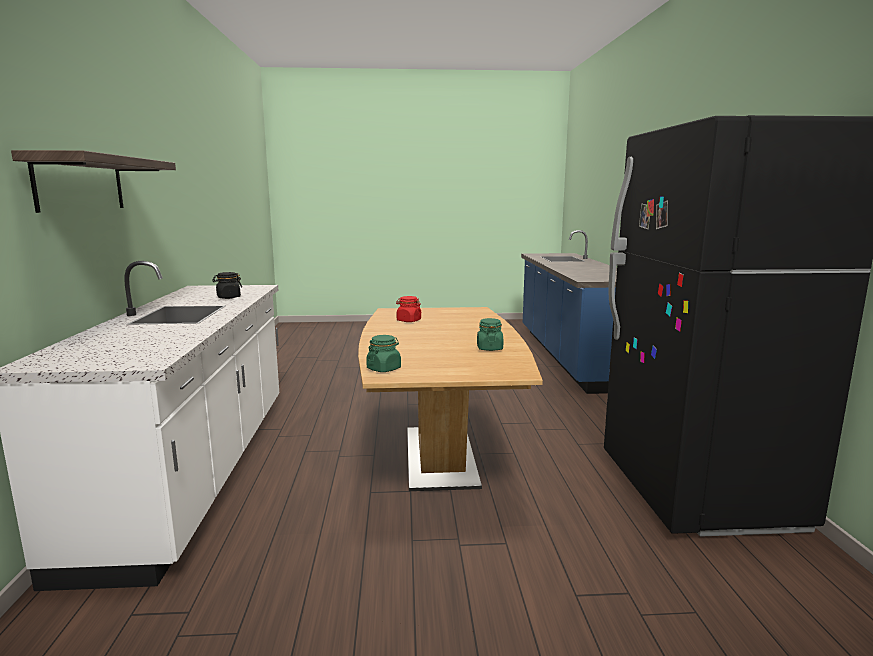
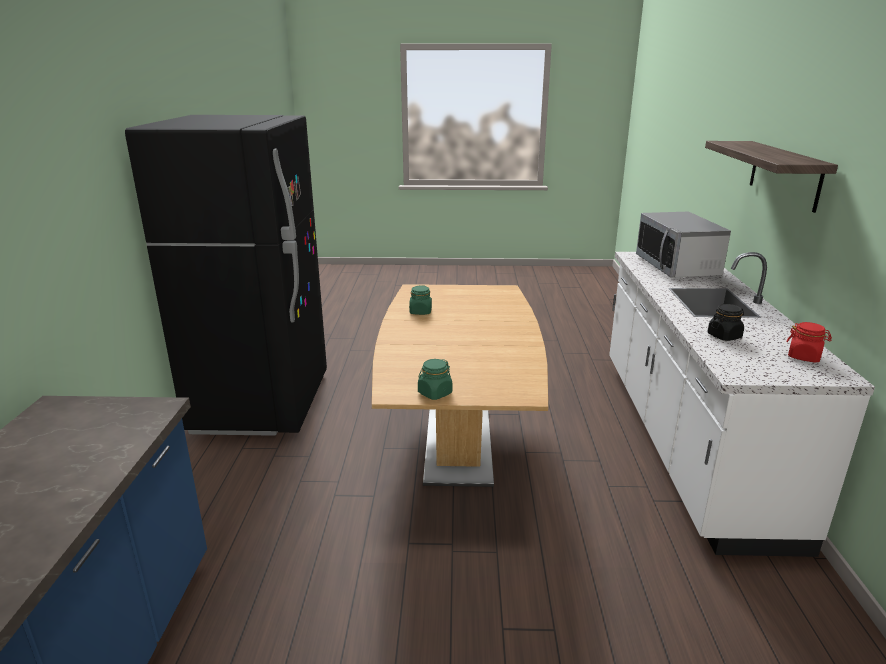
camera: 175 degrees left, 10 degrees up
green jar [366,335,401,372] -> green jar moved to [418,359,452,400]
red jar [396,296,421,322] -> red jar moved to [786,322,832,362]
none -> microwave [636,211,731,278]

